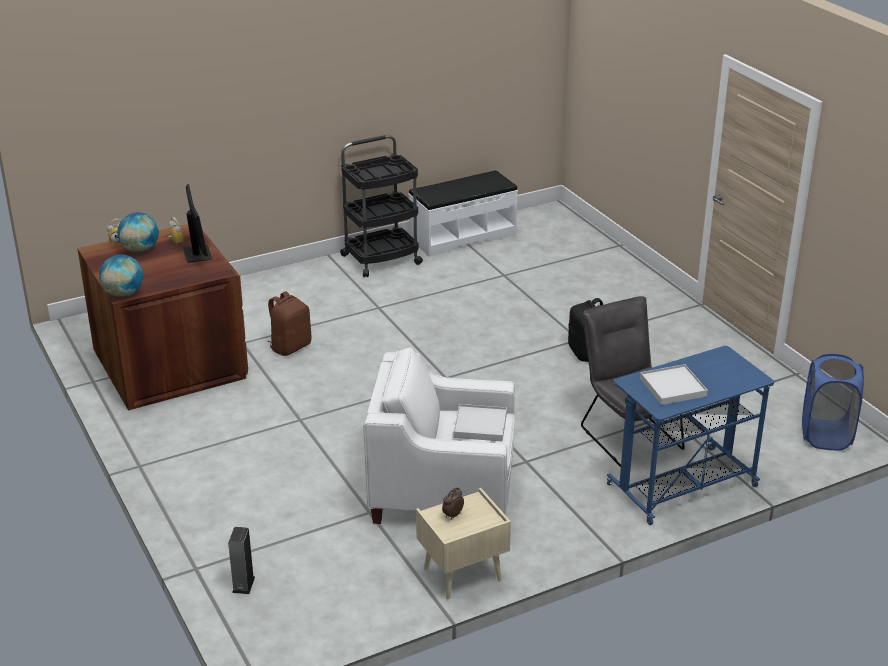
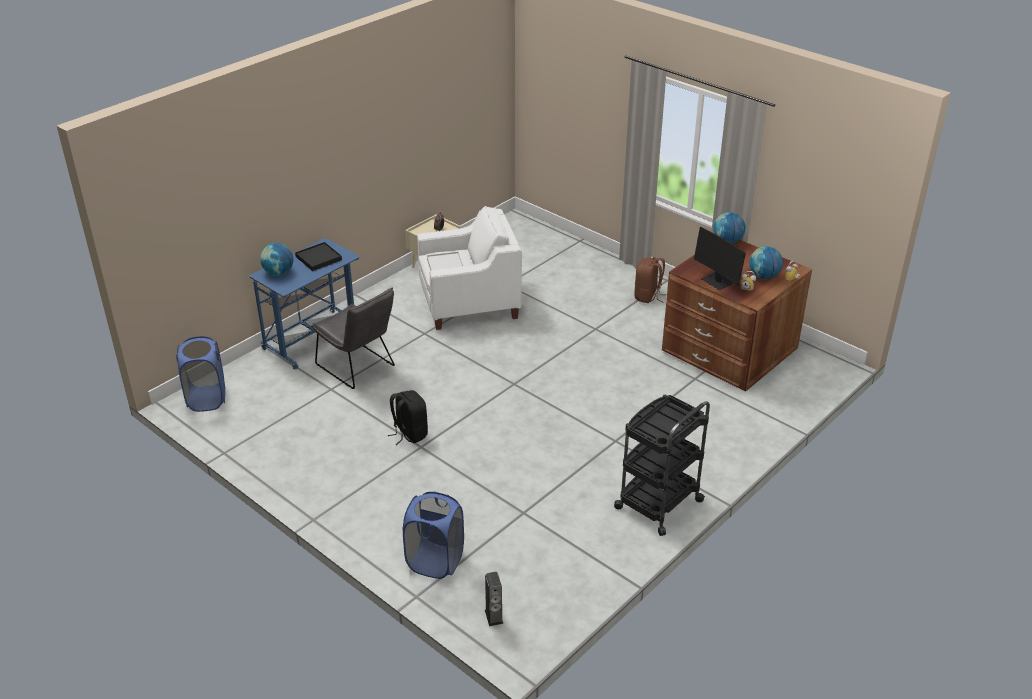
camera: 160 degrees right, 5 degrees up
speaker [228,527,255,594] -> speaker moved to [485,572,503,626]
brown backpack [267,291,311,356] -> brown backpack moved to [634,257,667,303]
white bench [408,170,518,257] -> none
white tray [640,364,708,405] -> black tray [295,242,342,271]
none -> globe [260,243,293,276]
none -> blue laundry basket [403,491,464,579]

